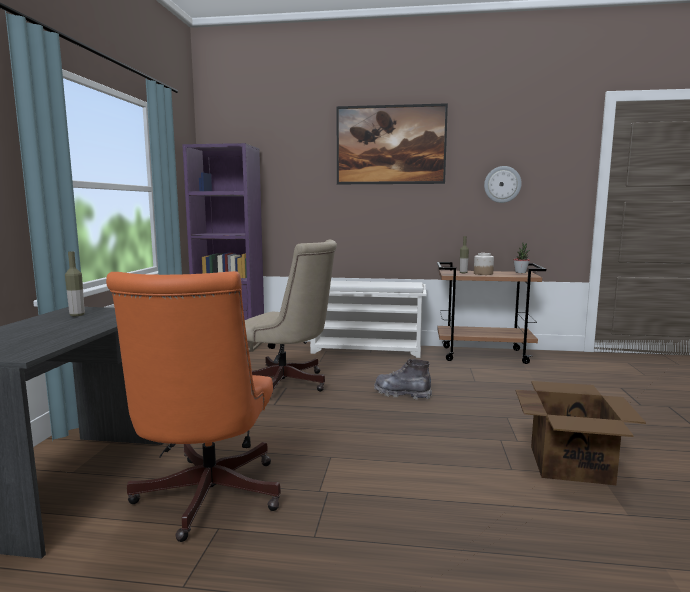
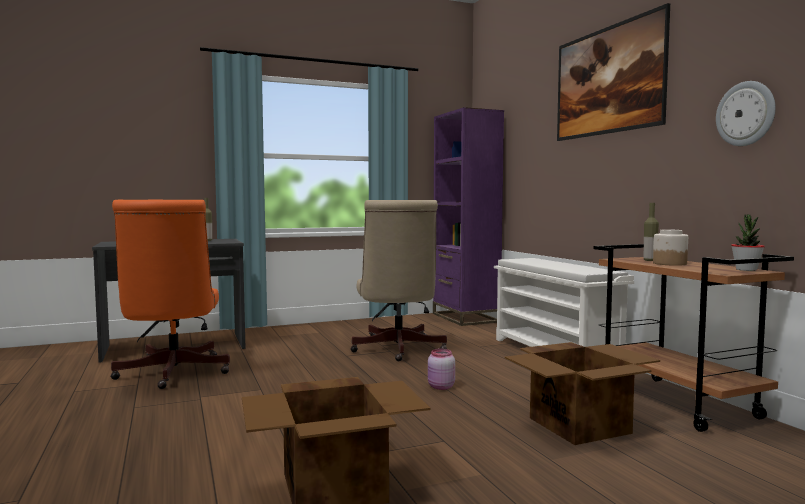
camera: 60 degrees right, 5 degrees down
orange office chair [106,271,281,542] -> orange office chair turned 75 degrees counterclockwise [110,200,230,389]
grey boot [374,359,432,400] -> pink jar [428,348,455,390]
none -> cardboard box [505,342,660,445]

